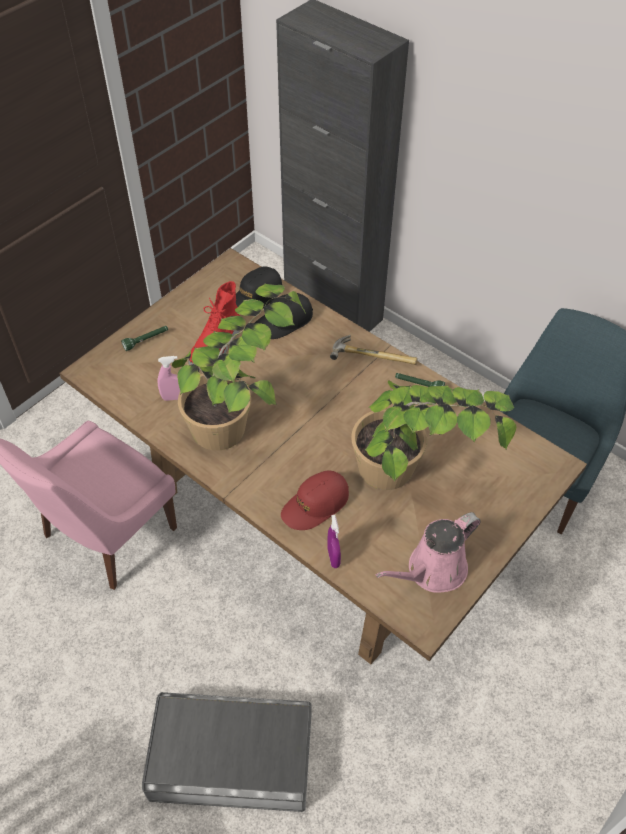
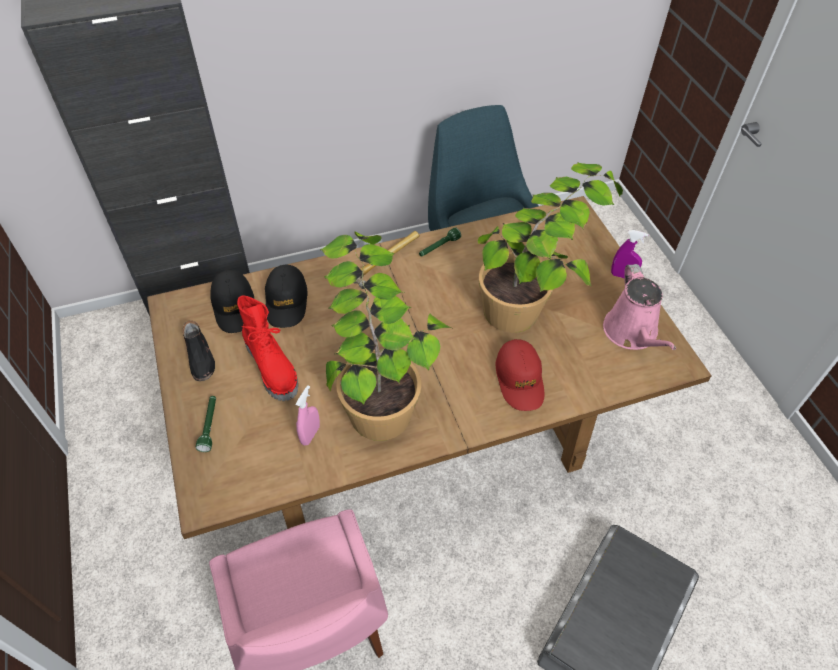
camera: 60 degrees left, 0 degrees up
purple spray bottle [327,515,341,568] -> purple spray bottle moved to [611,230,649,278]
none -> black shoe [182,321,215,381]

